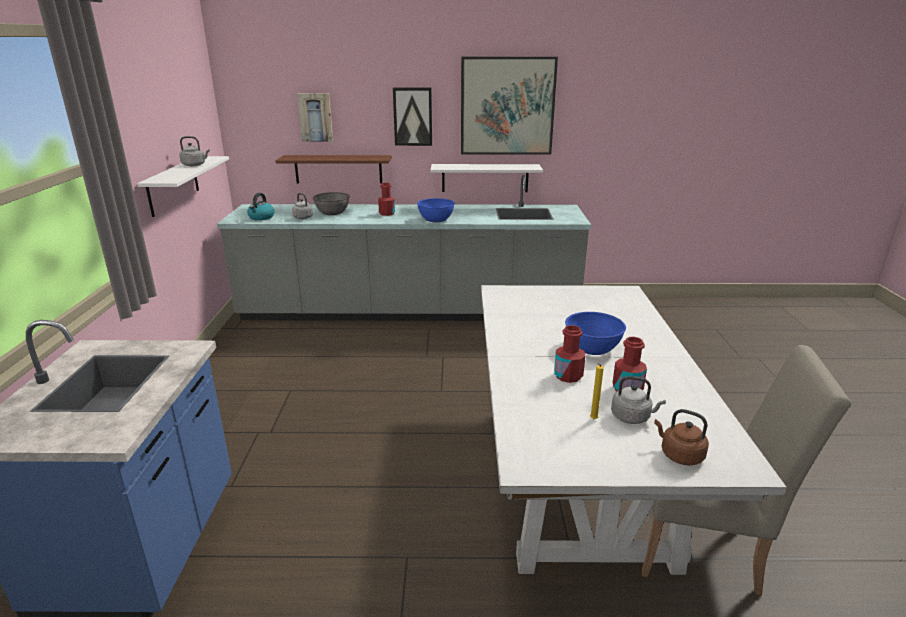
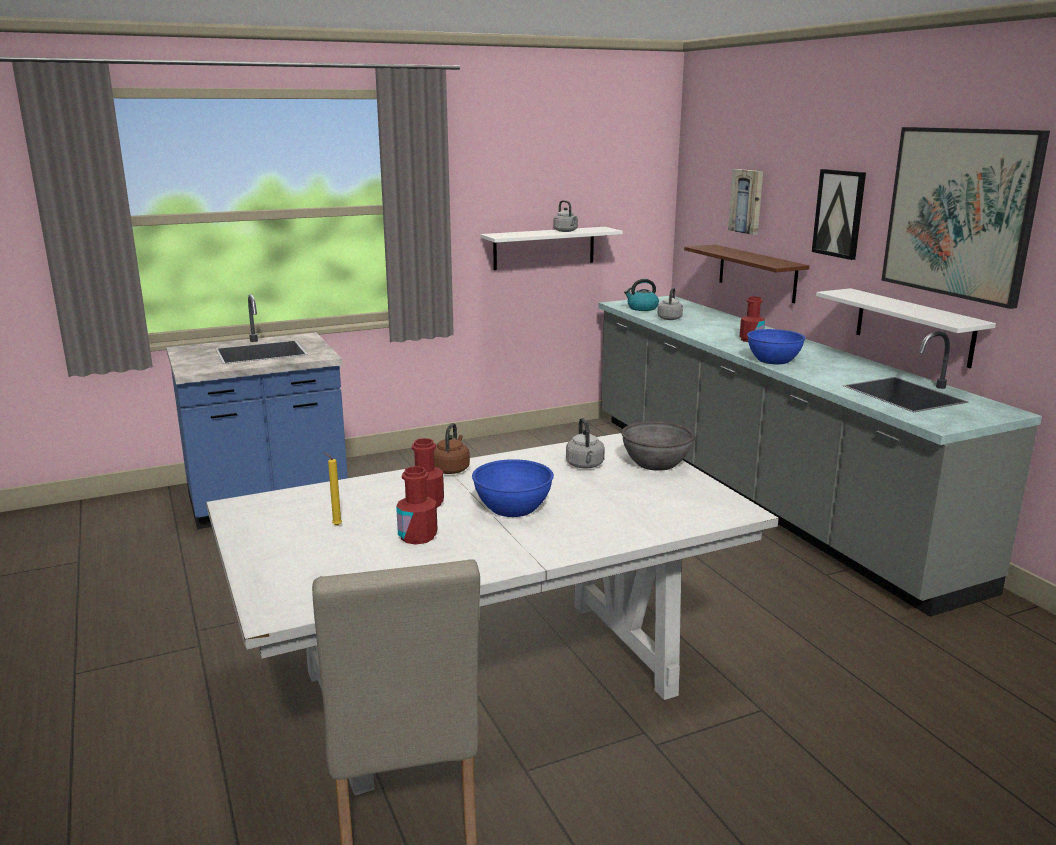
camera: 65 degrees right, 5 degrees down
grey bowl [313,192,350,215] -> grey bowl moved to [621,421,694,471]
grey kettle [611,376,666,424] -> grey kettle moved to [566,418,605,468]
brown kettle [654,409,709,465] -> brown kettle moved to [434,423,470,474]

